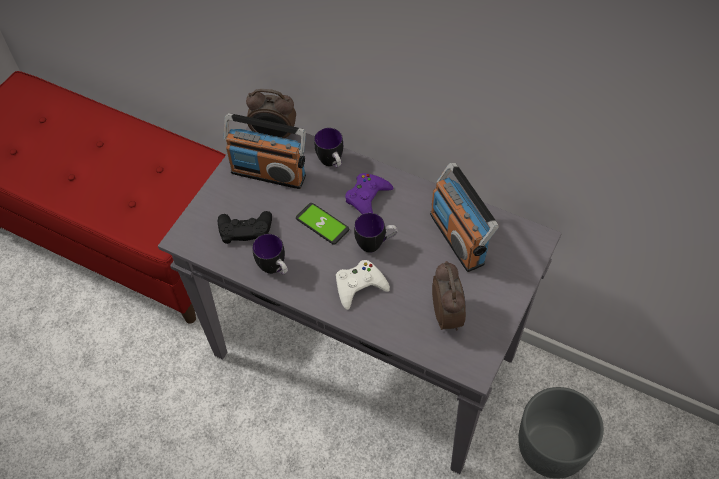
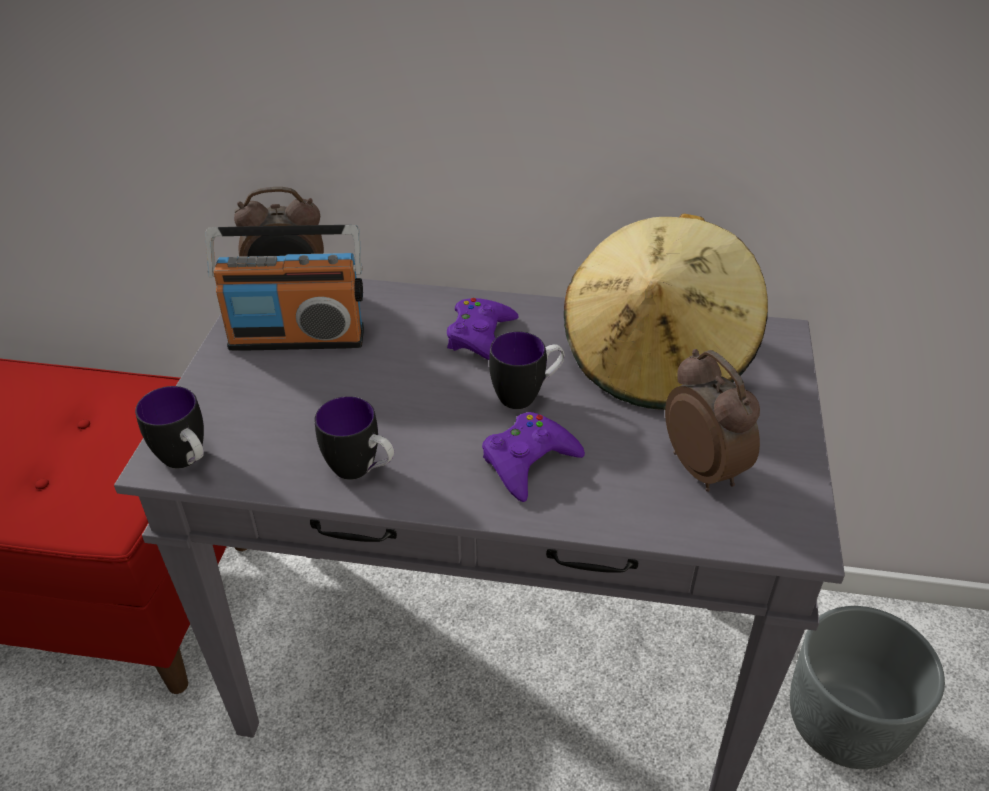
camera: 20 degrees left, 15 degrees down
black game controller [218,211,272,244] -> none
phone [296,203,349,245] -> none
mug [314,128,343,167] -> mug moved to [135,386,204,468]
white game controller [336,260,390,310] -> purple game controller [482,412,585,502]
radio [430,163,499,272] -> beige hat [564,213,768,410]

